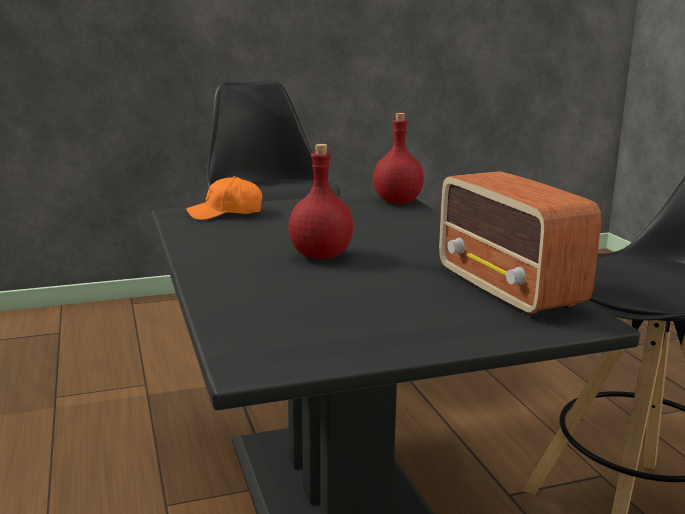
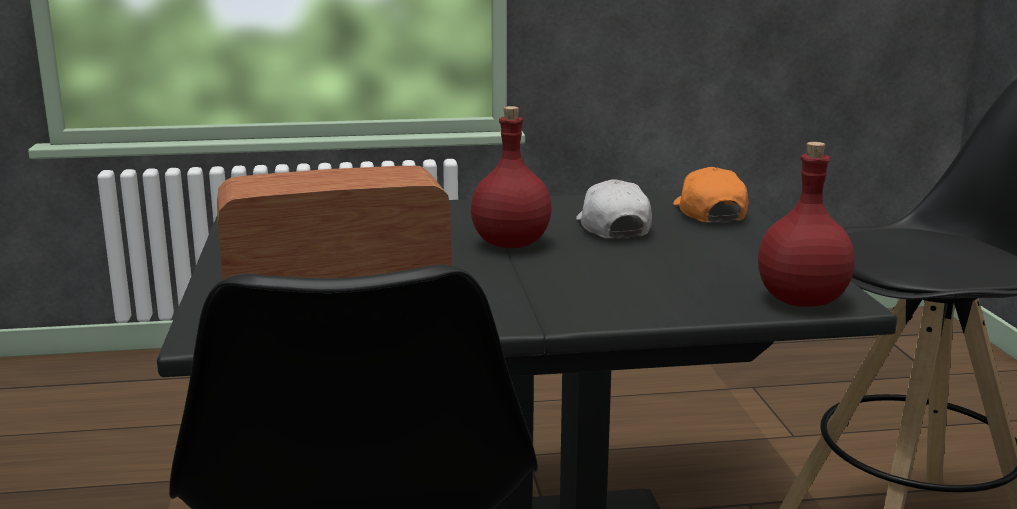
camera: 100 degrees right, 0 degrees up
none -> white cap [576,179,652,239]

